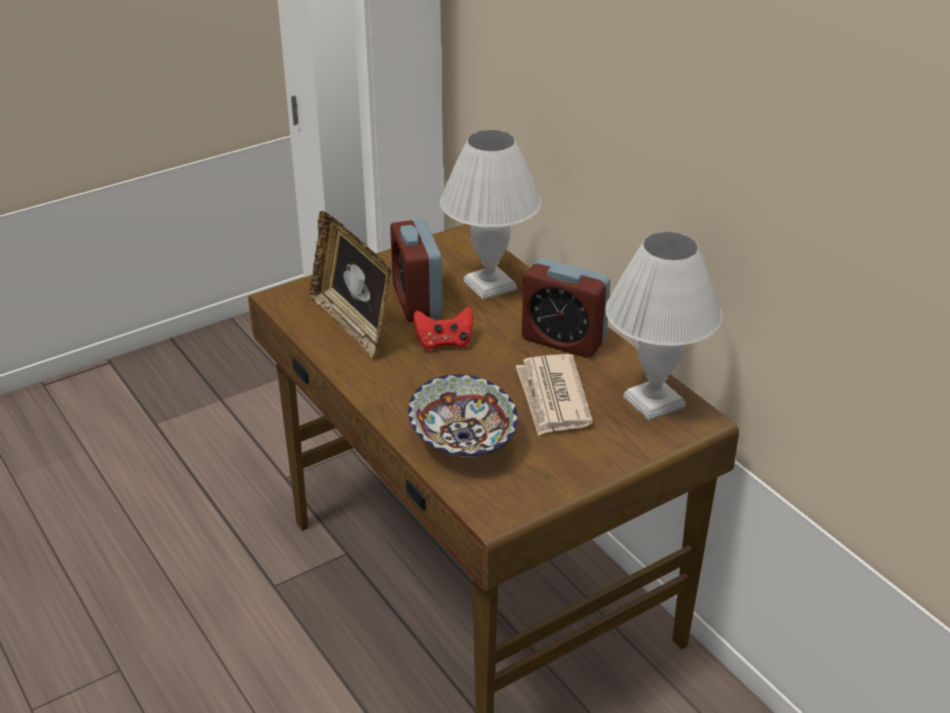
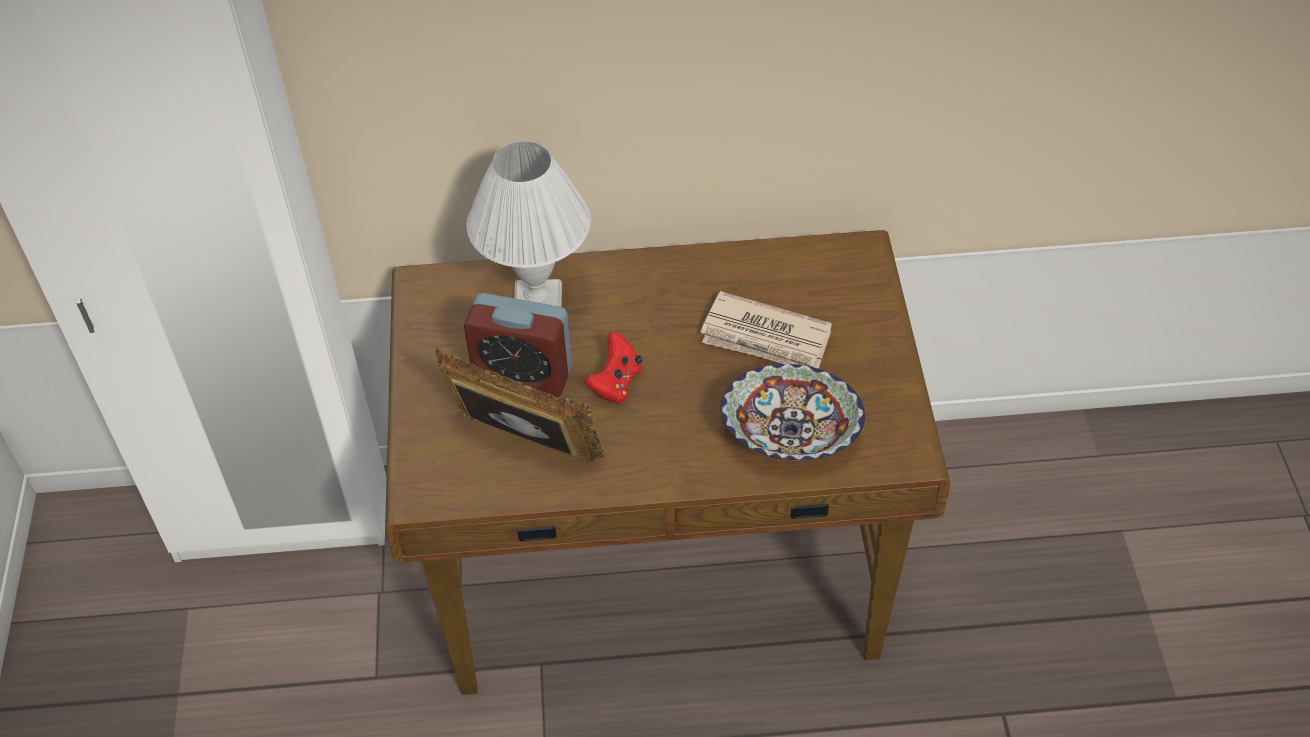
camera: 60 degrees left, 15 degrees up
picture frame [309,211,392,359] -> picture frame turned 150 degrees counterclockwise [436,349,605,462]
alarm clock [522,258,611,358] -> none
white table lamp [605,232,722,421] -> none

